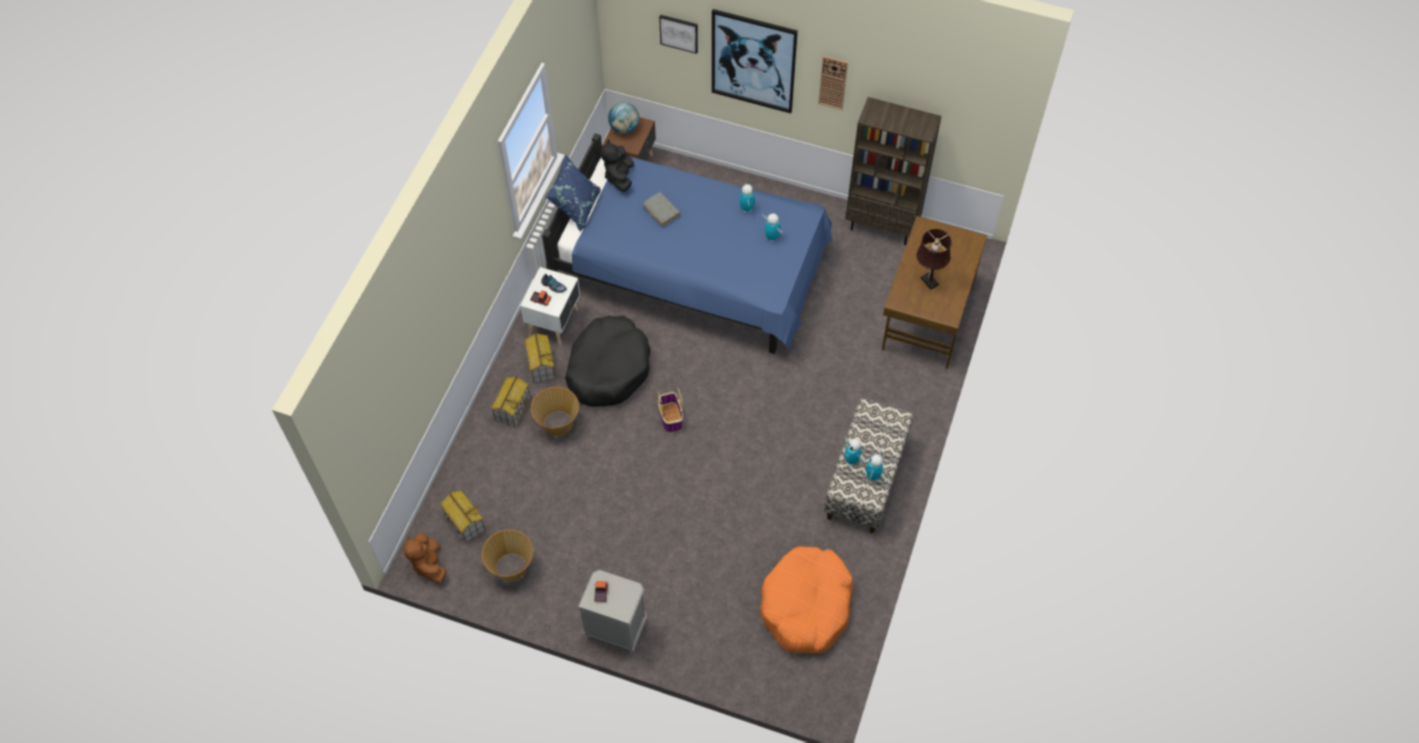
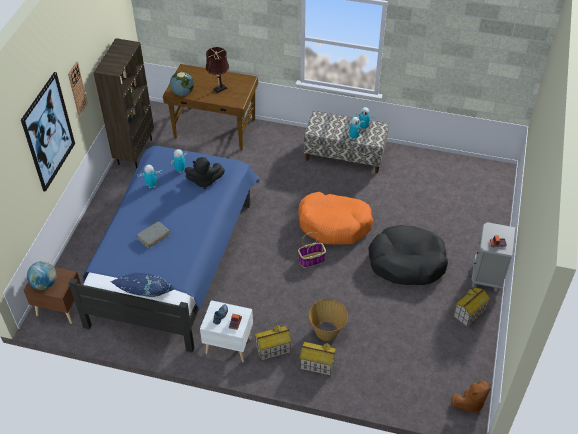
camera: 95 degrees left, 10 degrees down
toy house [440,490,485,543] -> toy house moved to [453,288,490,327]
basket [482,530,533,581] -> none
black dog bed [565,315,651,407] -> black dog bed moved to [368,225,448,285]
black plush toy [601,139,634,192] -> black plush toy moved to [185,157,225,189]
picture [659,15,698,54] -> none
orange dog bed [760,546,853,653] -> orange dog bed moved to [298,192,373,245]
none -> globe [170,72,194,96]

